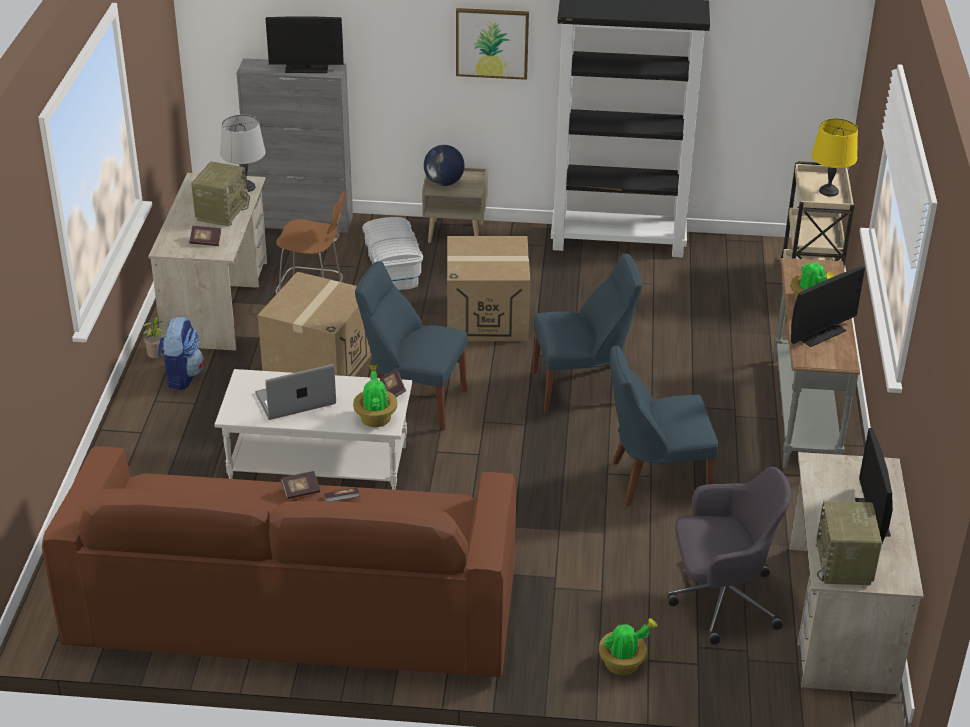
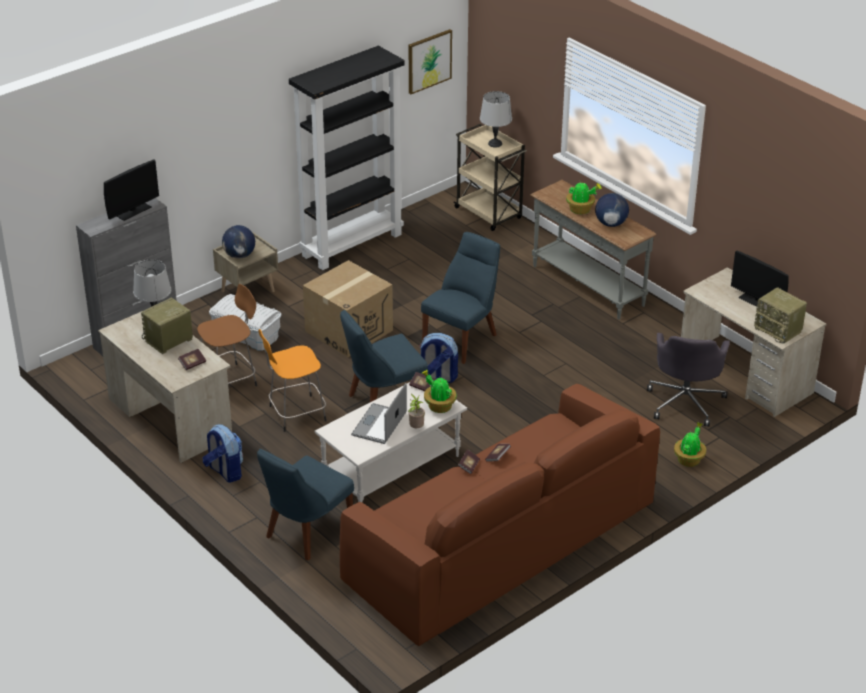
camera: 45 degrees left, 0 degrees up
potted plant [143,317,164,358] -> potted plant moved to [408,393,425,428]
radio [191,162,250,226] -> radio turned 105 degrees counterclockwise [141,298,193,354]
cardboard box [258,272,371,376] -> orange stool [258,329,327,432]
picture [456,8,529,80] -> picture moved to [409,29,452,94]
blue chair [610,346,718,506] -> blue chair moved to [257,449,354,560]
grey office chair [668,467,791,644] -> grey office chair turned 150 degrees clockwise [647,333,730,427]
monitor [791,266,865,347] -> globe [595,193,629,227]
yellow table lamp [811,118,858,197] -> grey table lamp [480,91,512,147]
none -> backpack [420,333,458,383]

